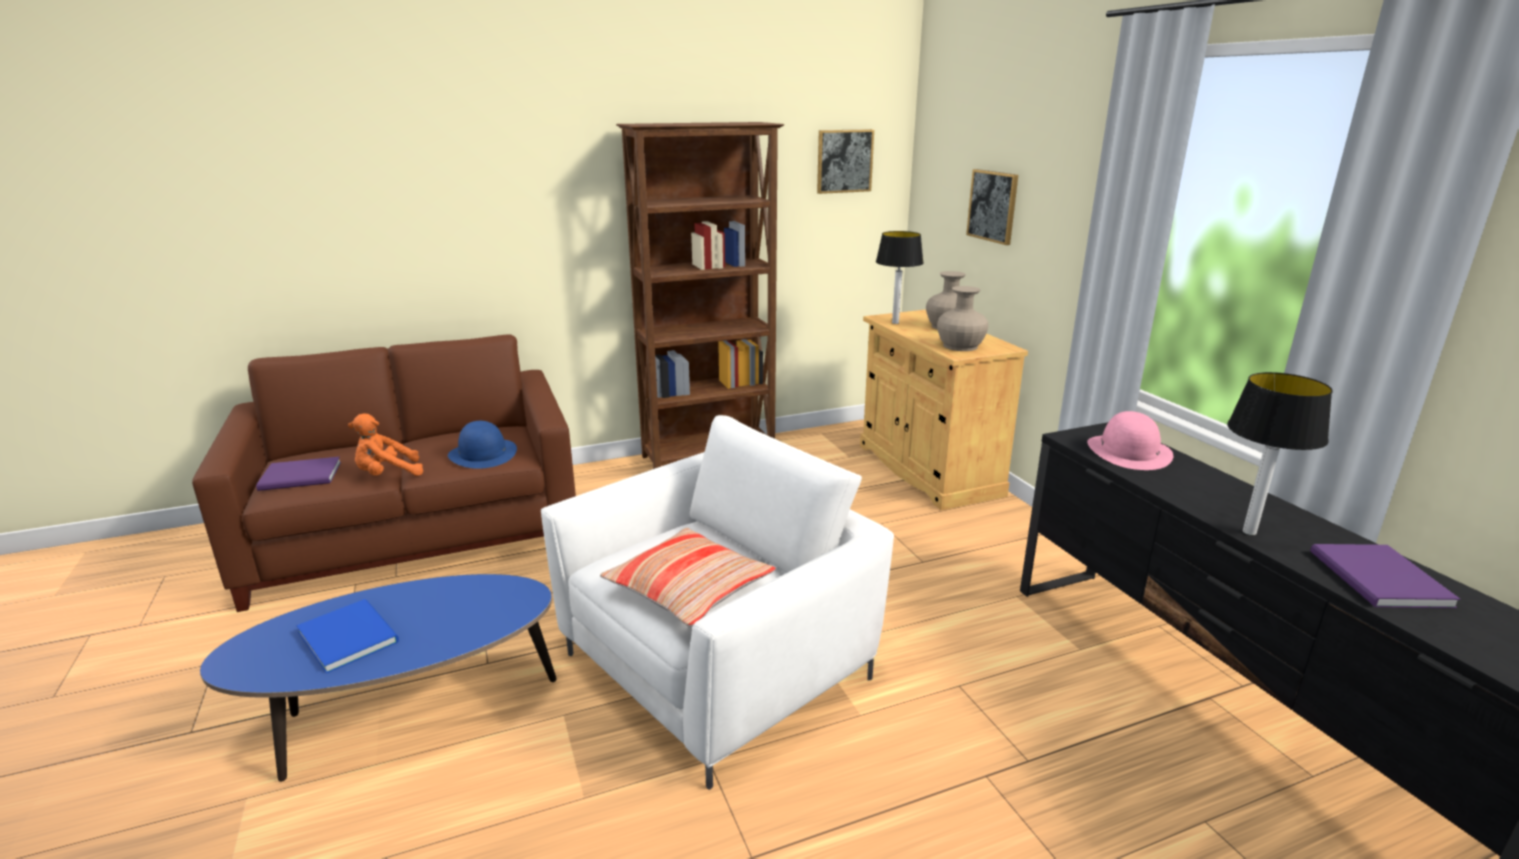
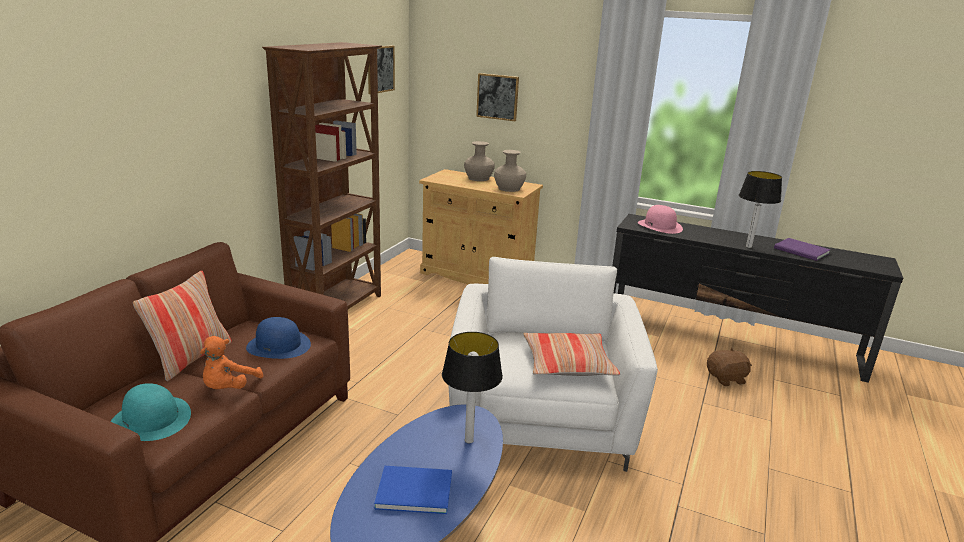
camera: 45 degrees left, 0 degrees up
purple book [256,457,341,491] -> turquoise hat [111,383,191,441]
table lamp [876,231,924,324] -> table lamp moved to [442,332,503,443]
none -> pillow [133,271,232,381]
none -> brown plush toy [707,348,752,386]

